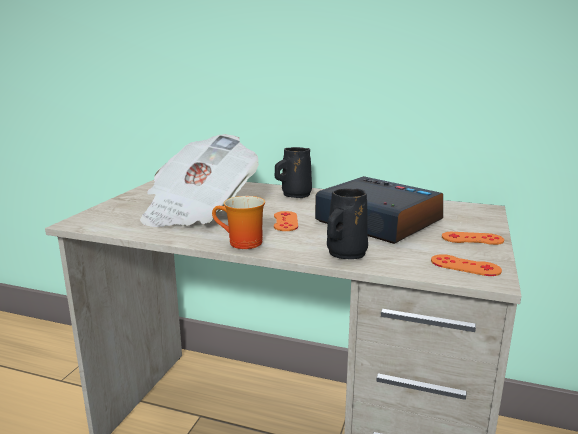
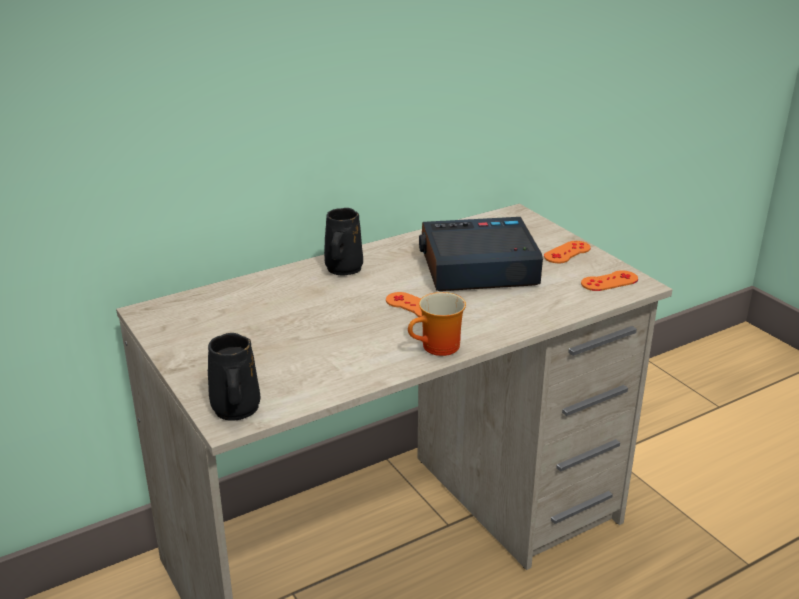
camera: 50 degrees left, 10 degrees up
newspaper [140,134,259,227] -> none
black mug [327,188,368,259] -> black mug moved to [208,333,260,421]

